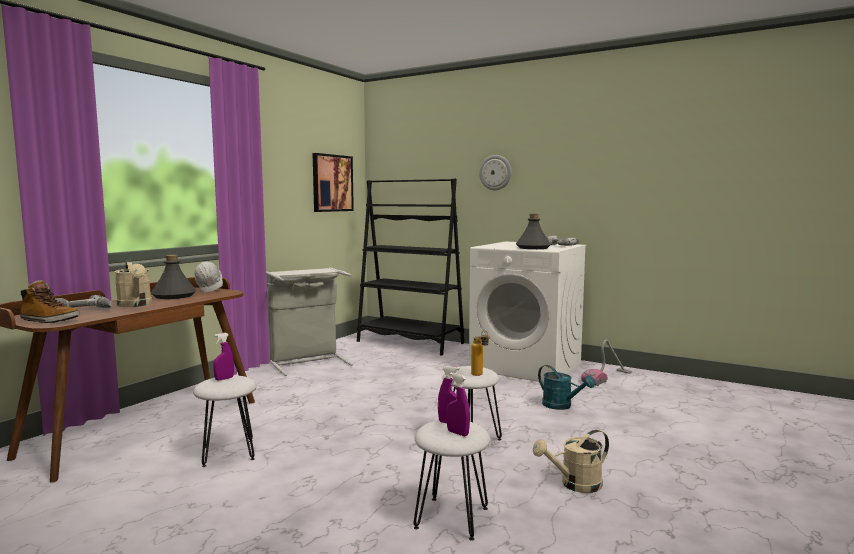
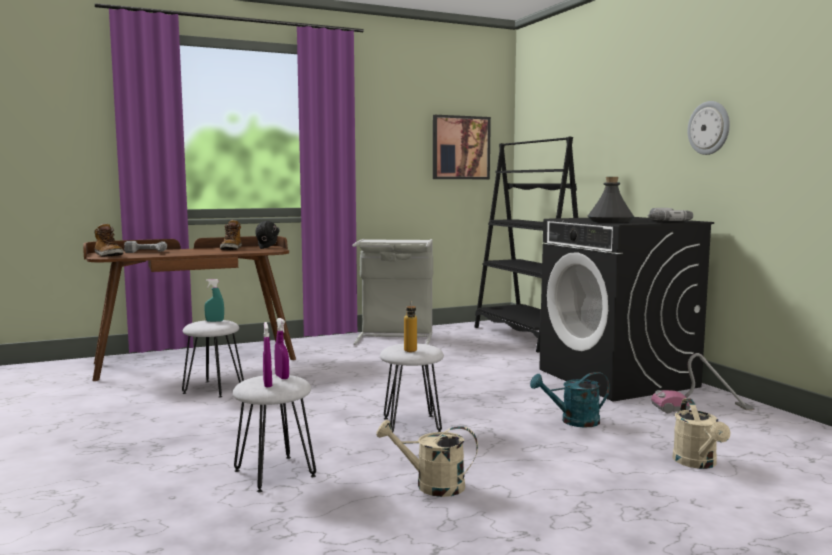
camera: 35 degrees right, 0 degrees up
beige watering can [114,259,152,307] -> beige watering can moved to [672,398,730,469]
grey bottle [151,255,197,299] -> boot [220,220,242,250]
white hard hat [194,262,223,293] -> black hard hat [255,221,280,249]
purple spray bottle [213,333,234,381] -> turquoise spray bottle [204,279,224,322]
white washing machine [469,242,586,383] -> black washing machine [539,217,714,402]
wall clock [479,155,511,190] -> wall clock moved to [687,101,730,155]
turquoise watering can [538,365,595,410] -> turquoise watering can turned 90 degrees clockwise [530,372,610,427]

